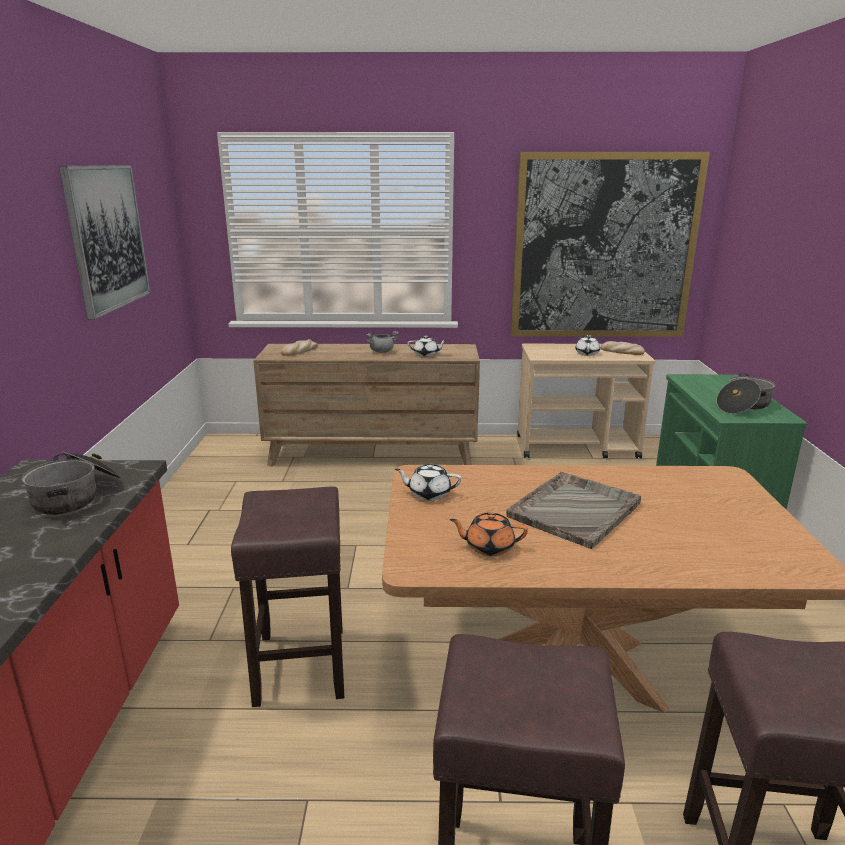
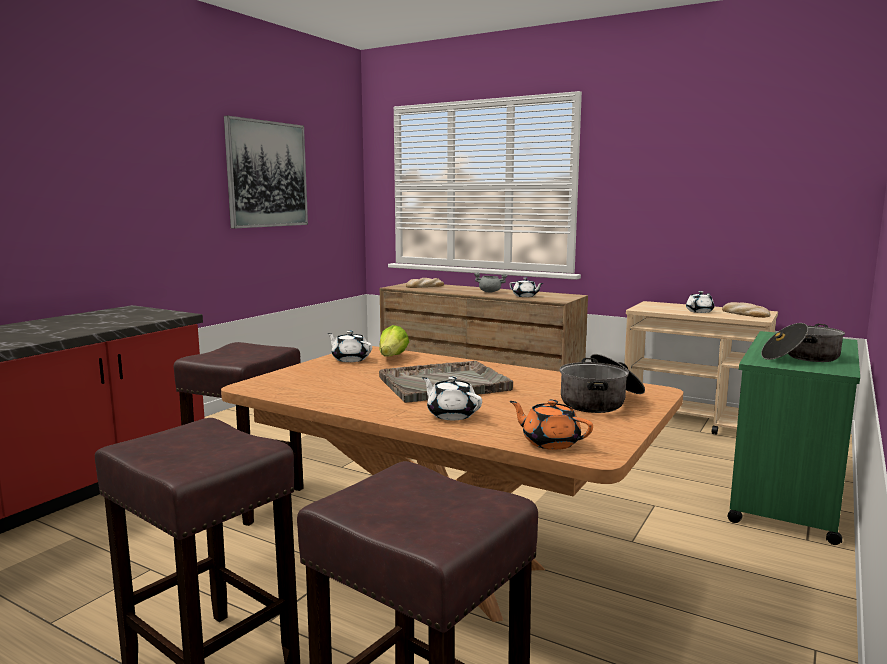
camera: 30 degrees right, 10 degrees down
cooking pot [22,452,121,515] -> cooking pot moved to [560,354,645,413]
orange teapot [450,513,528,556] -> orange teapot moved to [510,399,593,450]
picture [511,152,710,337] -> none
none -> lettuce [379,325,409,357]
none -> white teapot [422,376,482,420]

